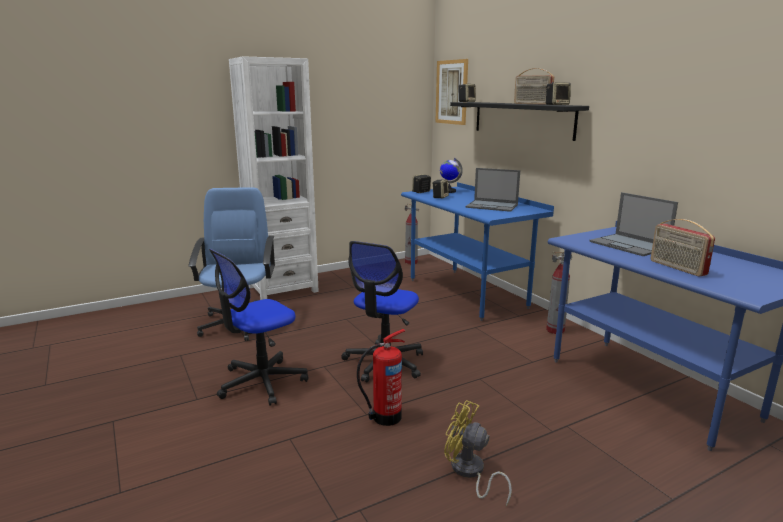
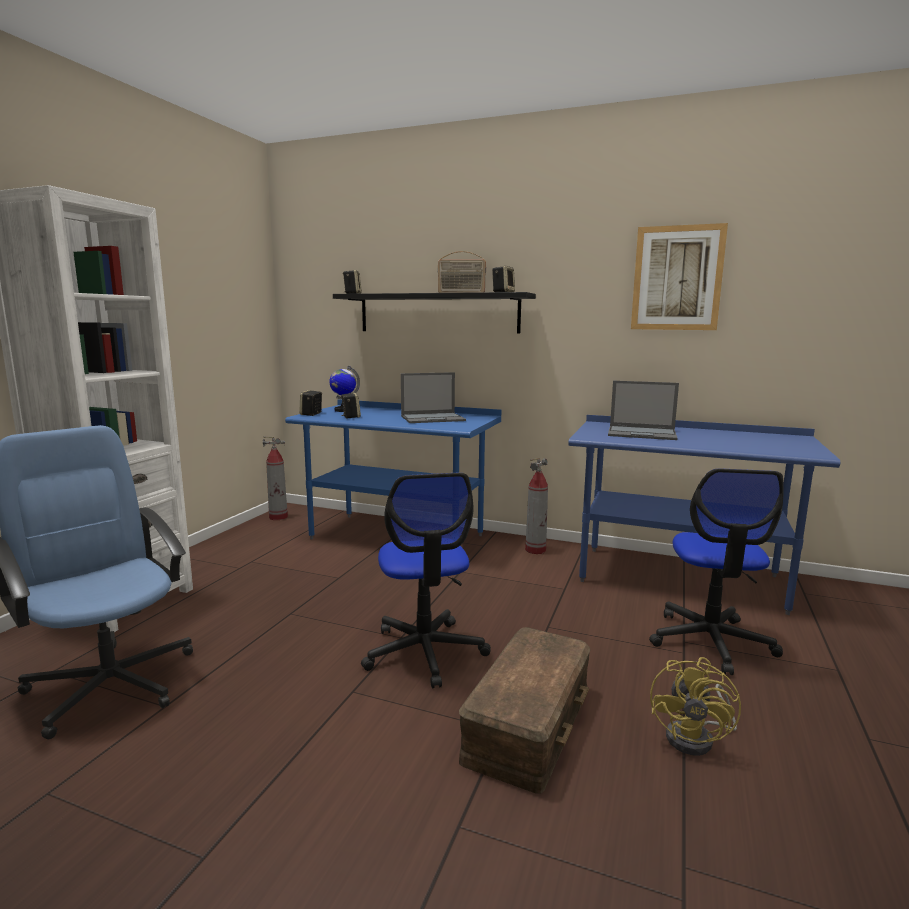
camera: 40 degrees left, 5 degrees down
office chair [209,249,308,406] -> office chair moved to [649,468,784,675]
fire extinguisher [357,329,405,426] -> brown storage box [459,627,590,794]
picture [435,59,468,125] -> picture moved to [631,223,728,330]
yellow fan [444,400,512,506] -> yellow fan turned 60 degrees counterclockwise [650,657,741,756]
radio [651,219,715,276] -> none

